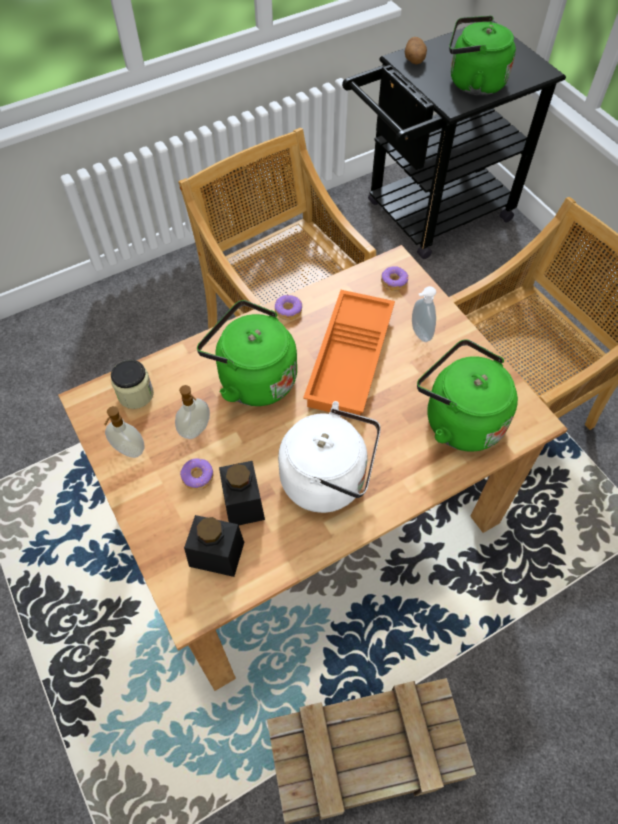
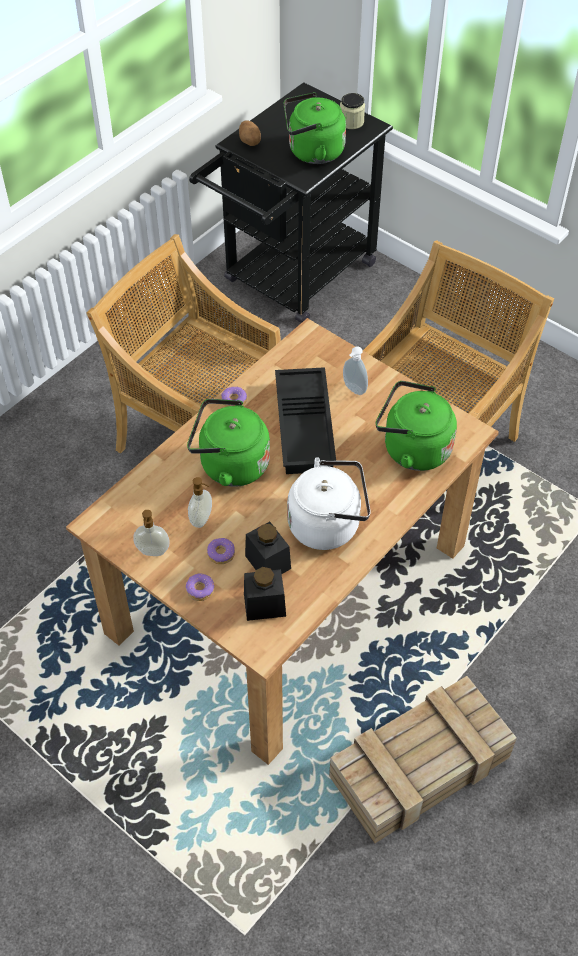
camera: 20 degrees left, 5 degrees down
jar [111,360,154,409] -> jar moved to [340,93,365,129]
orange tray [303,290,395,416] -> black tray [275,367,336,474]
donut [381,266,408,291] -> donut moved to [186,573,214,601]

